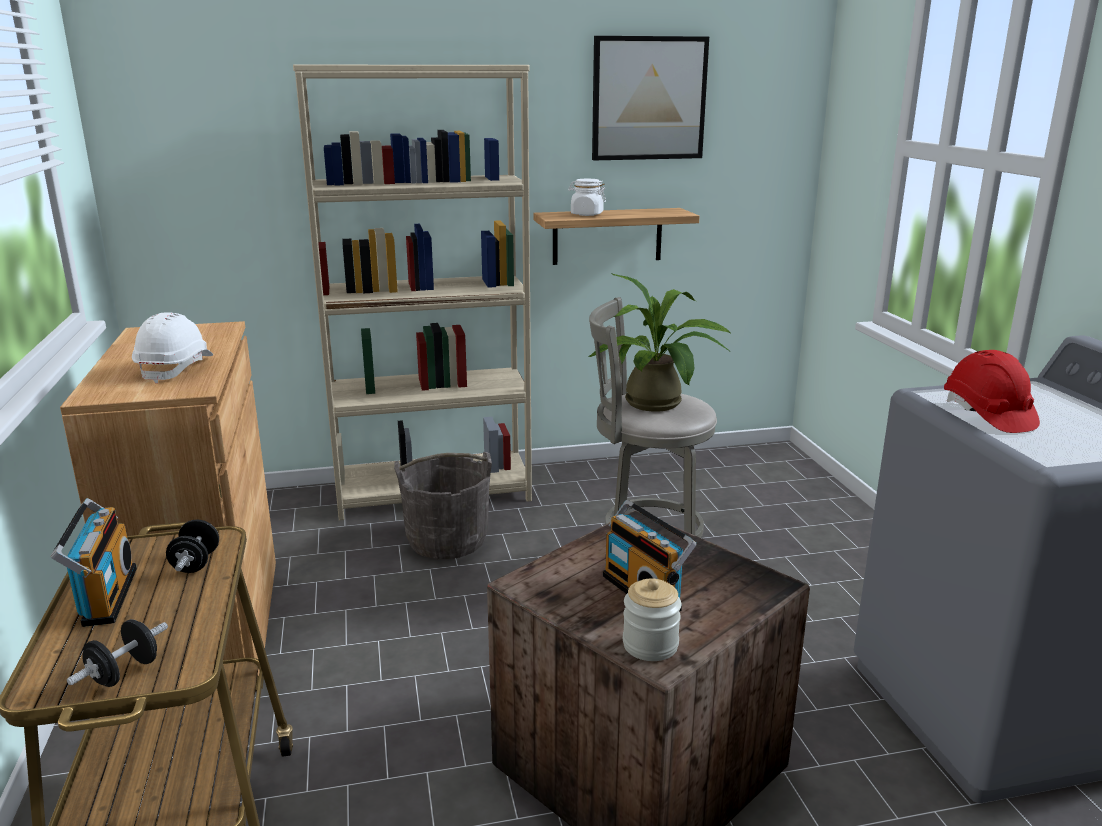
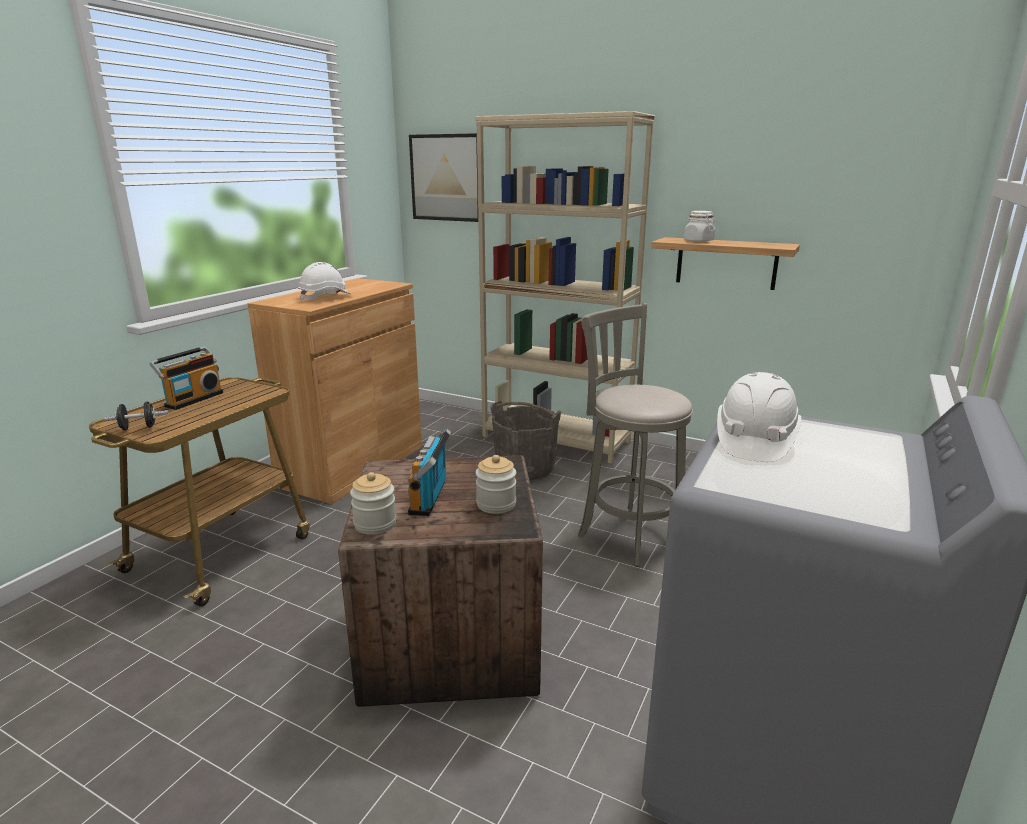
camera: 40 degrees right, 0 degrees up
black dumbbell [166,520,219,573] -> none
potted plant [588,274,730,412] -> none
picture [592,36,709,160] -> picture moved to [409,133,478,222]
red hard hat [944,350,1040,433] -> white hard hat [717,372,801,462]
none -> jar [476,455,516,514]

